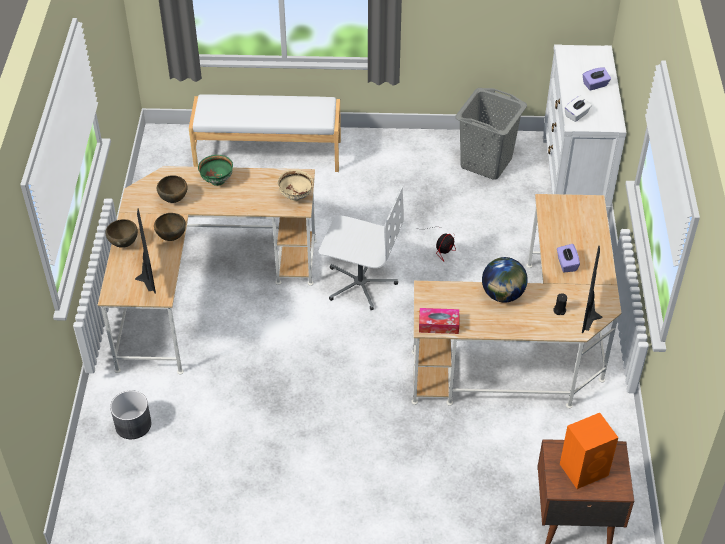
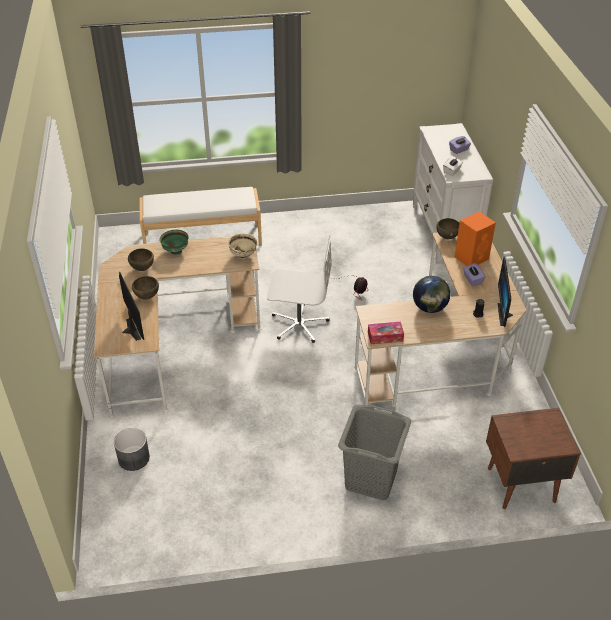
camera: 10 degrees left, 5 degrees down
brown bowl [105,219,138,248] -> brown bowl moved to [437,218,460,239]
grey laundry basket [455,88,527,180] -> grey laundry basket moved to [338,405,411,500]
orange speaker [560,413,618,489] -> orange speaker moved to [455,211,496,266]

